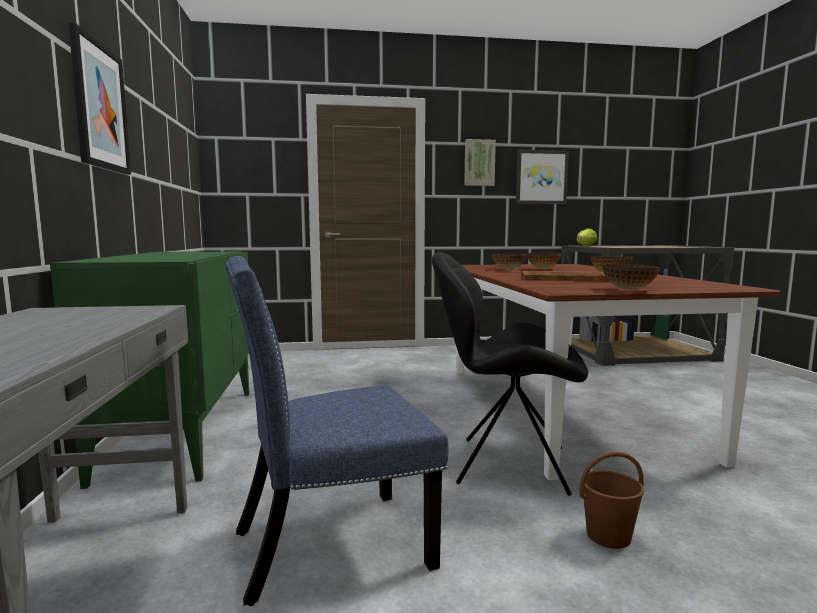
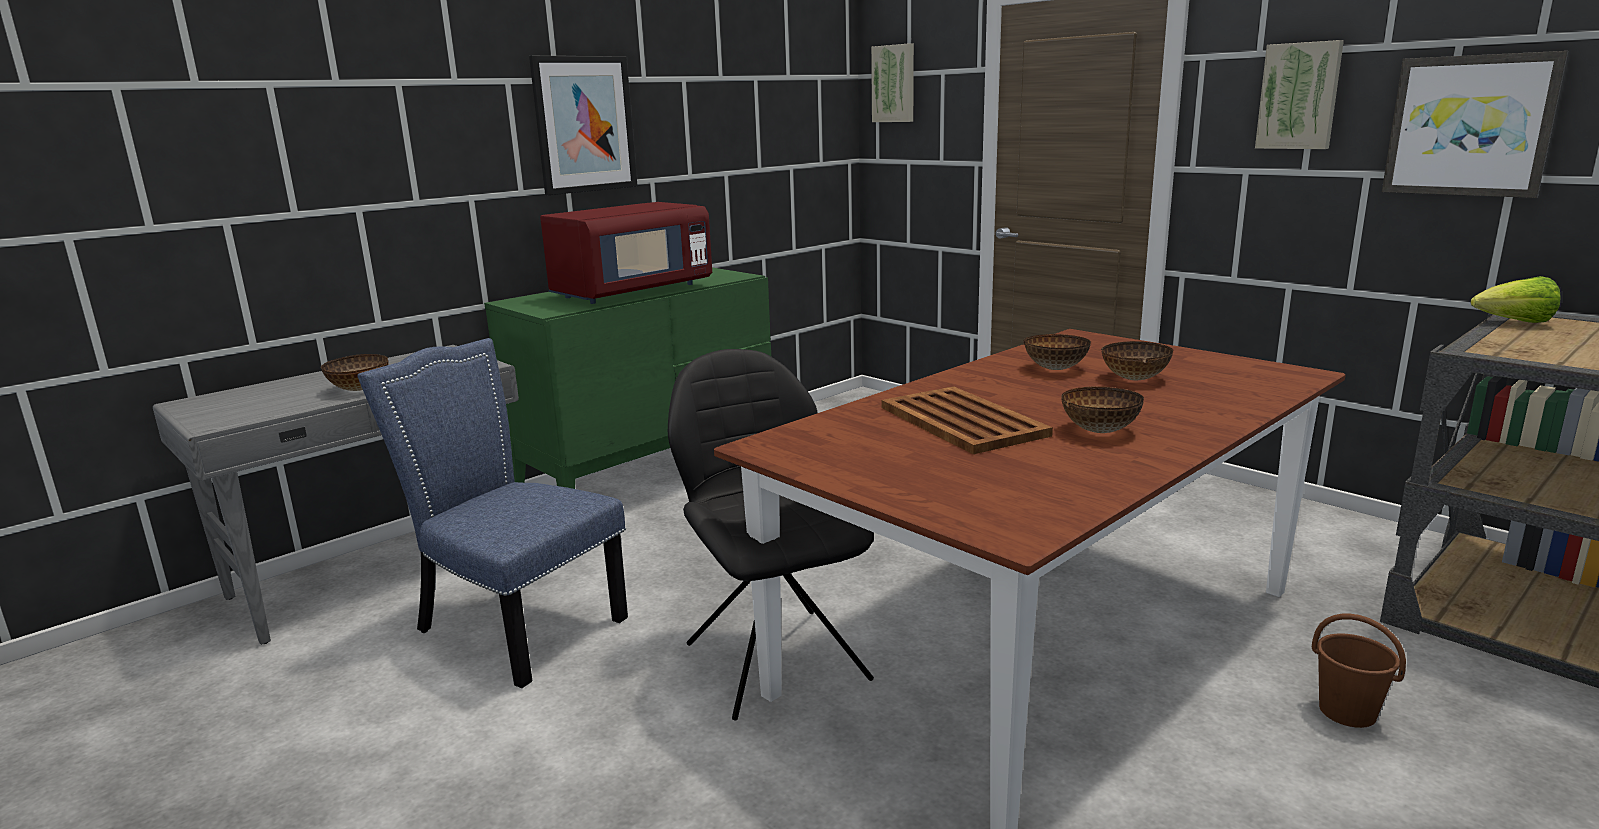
camera: 55 degrees right, 10 degrees up
brown bucket [579,451,644,549] -> brown bucket moved to [1312,614,1406,728]
bowl [602,264,660,290] -> bowl moved to [321,354,389,391]
none -> red microwave [540,202,712,304]
none -> picture [871,43,914,122]

